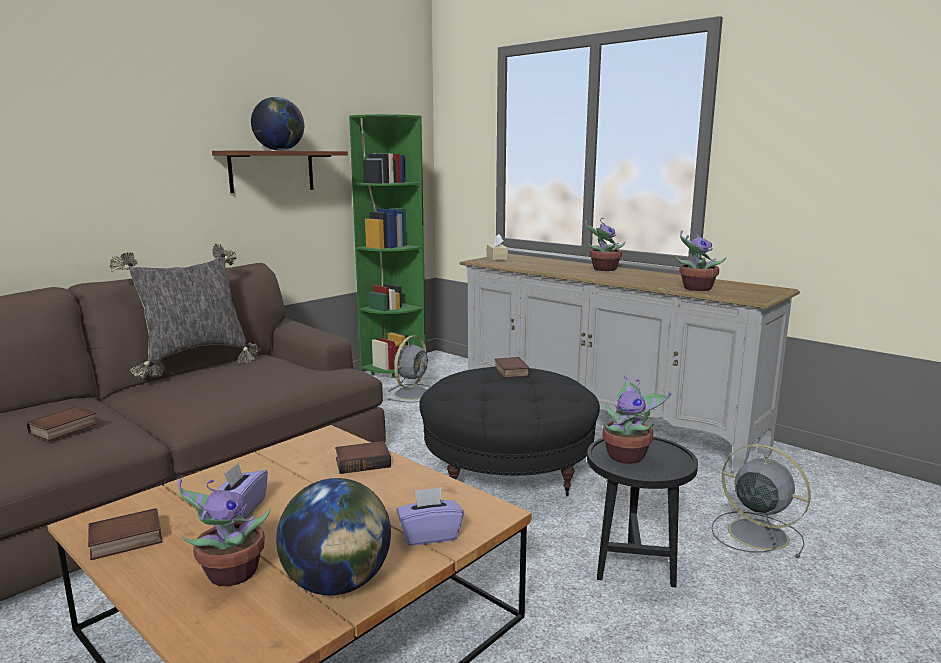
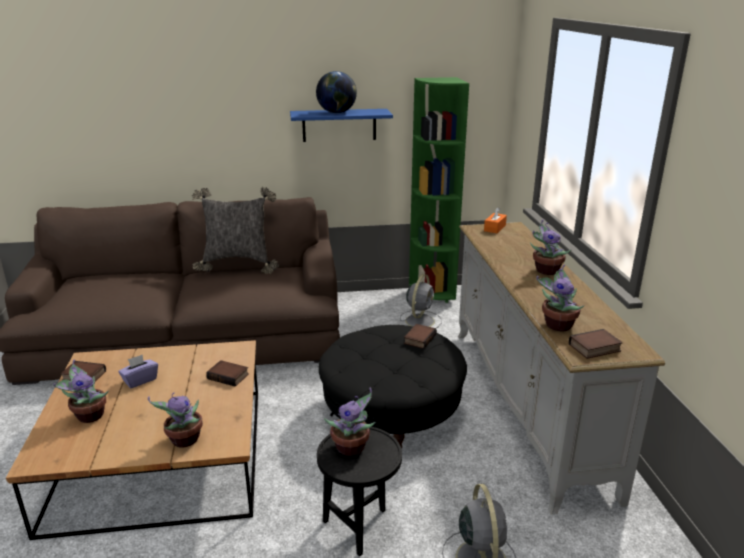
camera: 40 degrees right, 10 degrees up
book [27,407,98,441] -> book moved to [569,329,623,359]
brown shelf [212,150,348,193] -> blue shelf [290,109,393,142]
globe [276,478,391,595] -> none
grey fan [387,335,431,403] -> grey fan turned 45 degrees counterclockwise [400,274,442,328]
purple tissue box [396,487,464,546] -> potted plant [148,392,203,448]
beige tissue box [487,234,508,261] -> orange tissue box [484,207,507,233]

